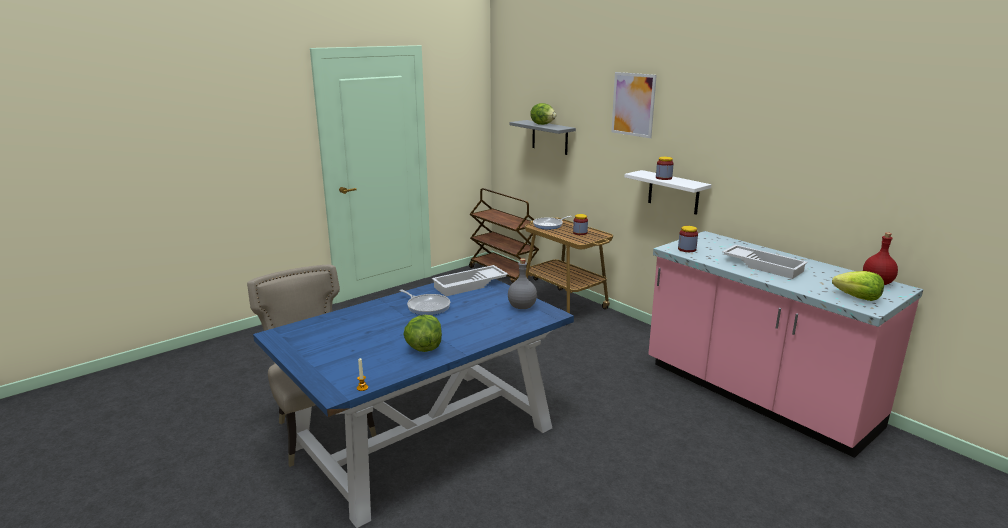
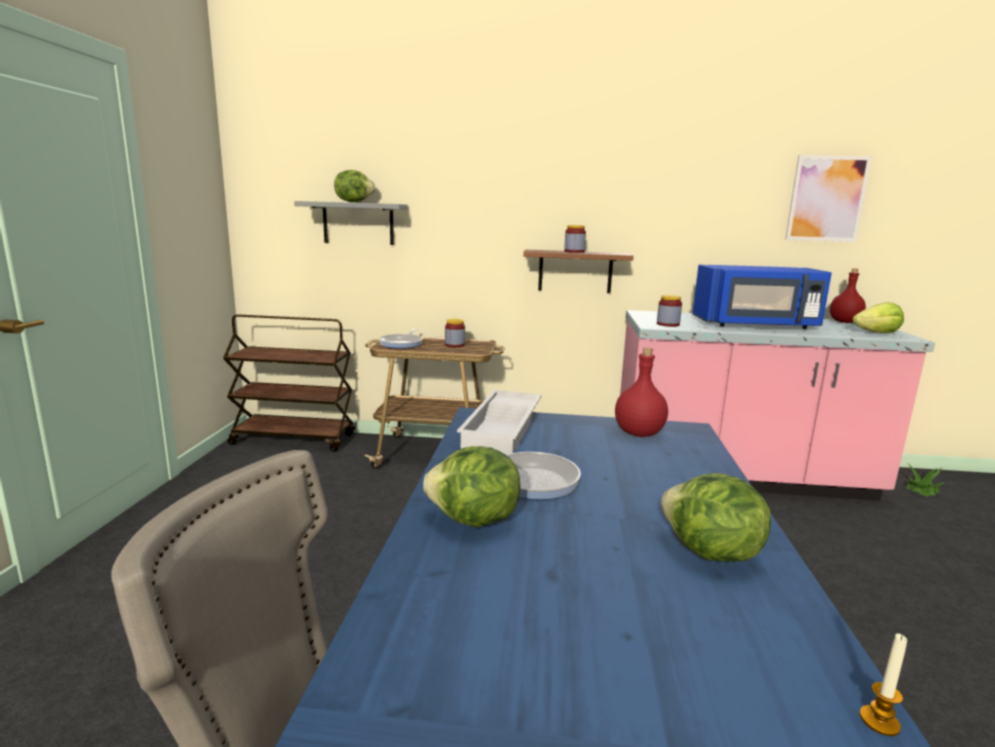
camera: 45 degrees left, 5 degrees down
grey bottle [508,258,537,309] -> red bottle [615,347,668,437]
picture [612,72,657,138] -> picture moved to [785,155,872,242]
white shelf [624,170,711,215] -> brown shelf [523,250,633,293]
white tray [722,245,808,279] -> blue microwave [693,265,832,329]
none -> lettuce [423,446,521,527]
none -> potted plant [906,464,945,497]

